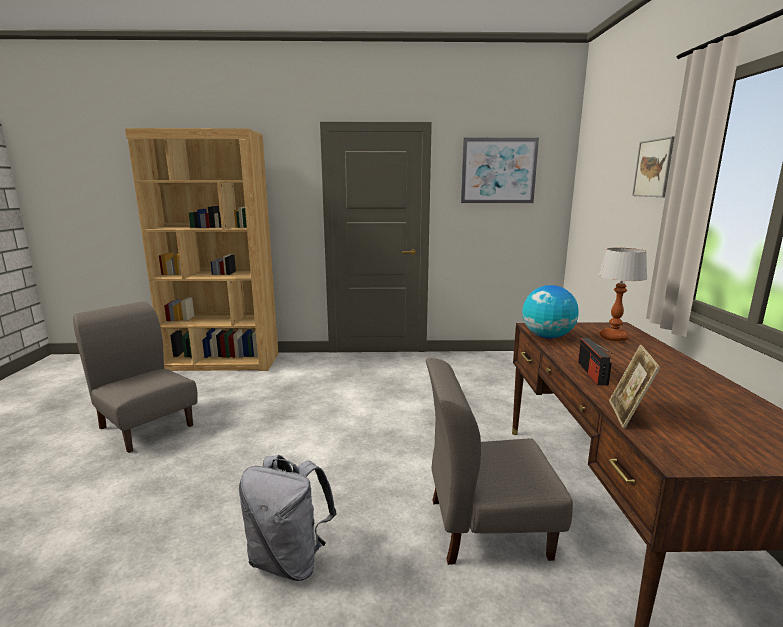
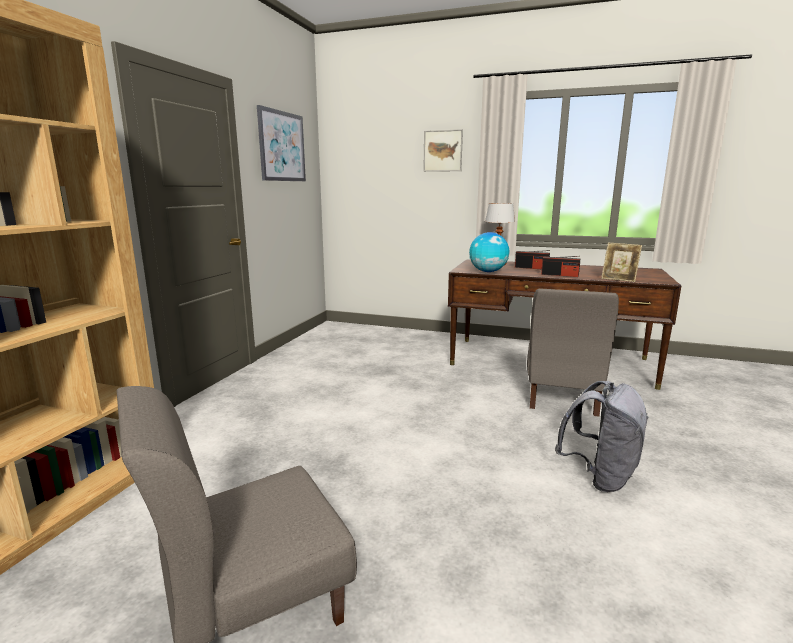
camera: 70 degrees left, 0 degrees up
none -> radio [515,250,550,269]

